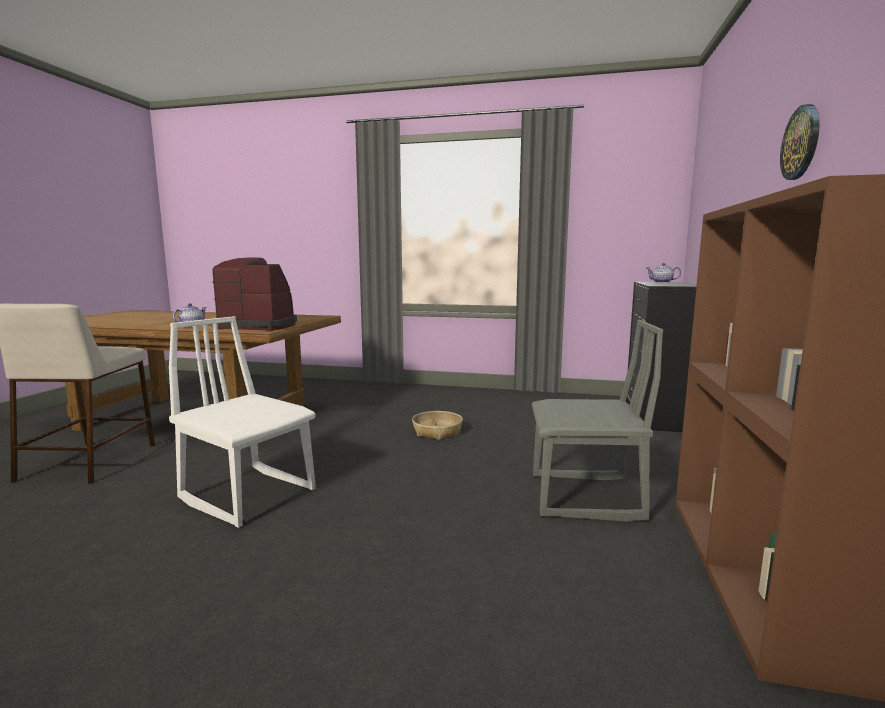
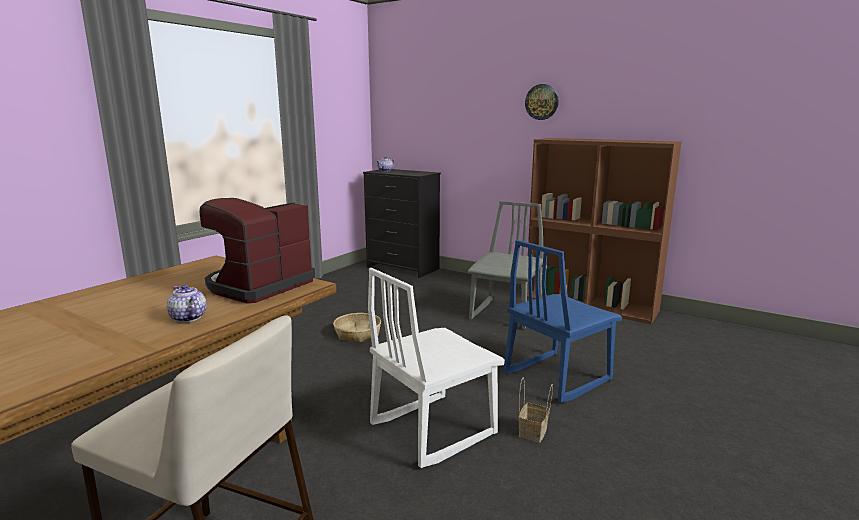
camera: 70 degrees left, 5 degrees up
none -> blue chair [503,240,622,403]
none -> basket [519,378,553,443]

